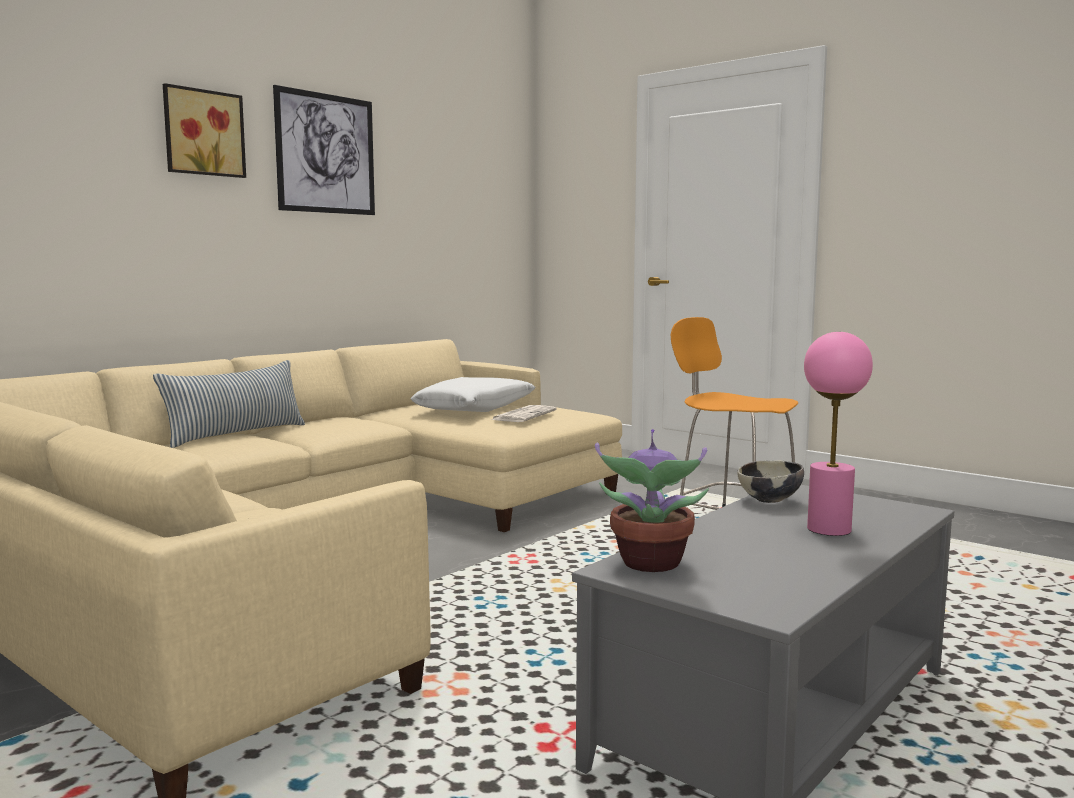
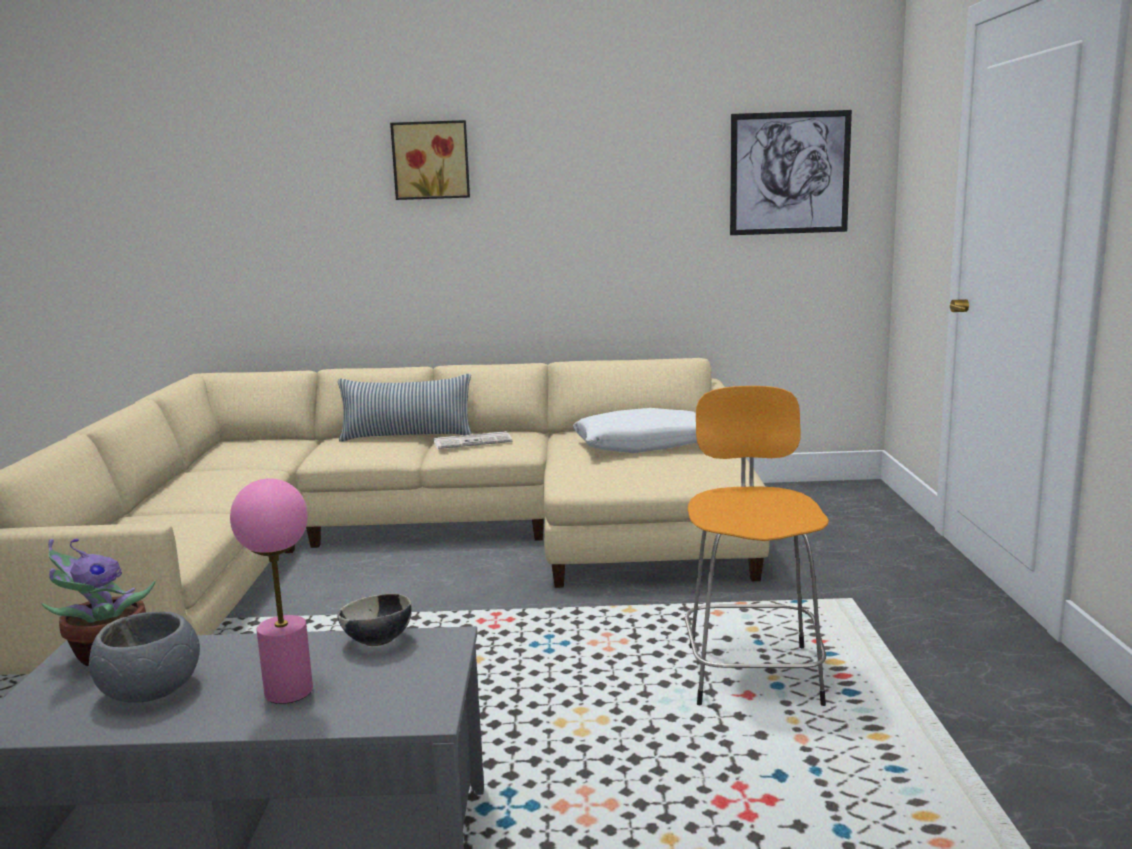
camera: 50 degrees right, 5 degrees up
picture [273,85,375,215] -> picture moved to [730,110,852,235]
newspaper [491,405,557,422] -> newspaper moved to [434,431,512,449]
none -> grey bowl [89,612,200,703]

